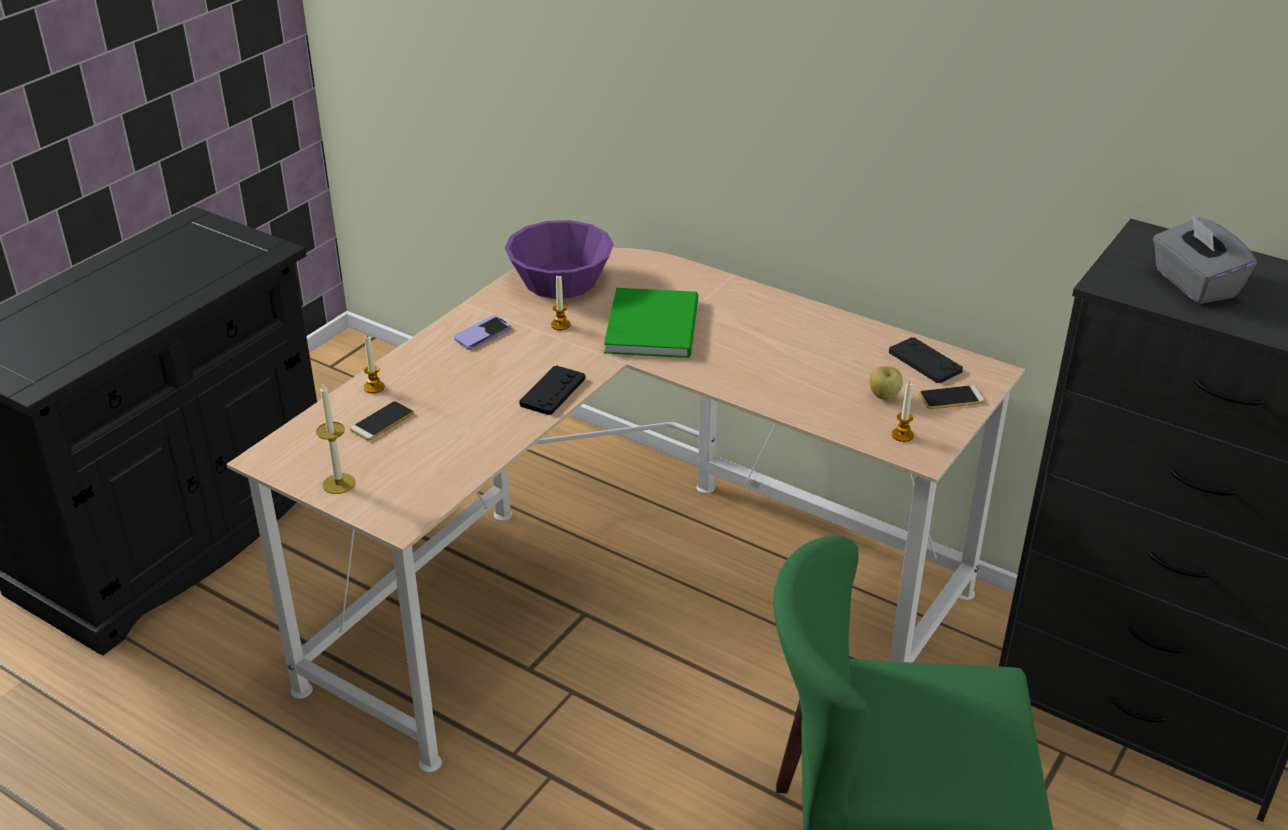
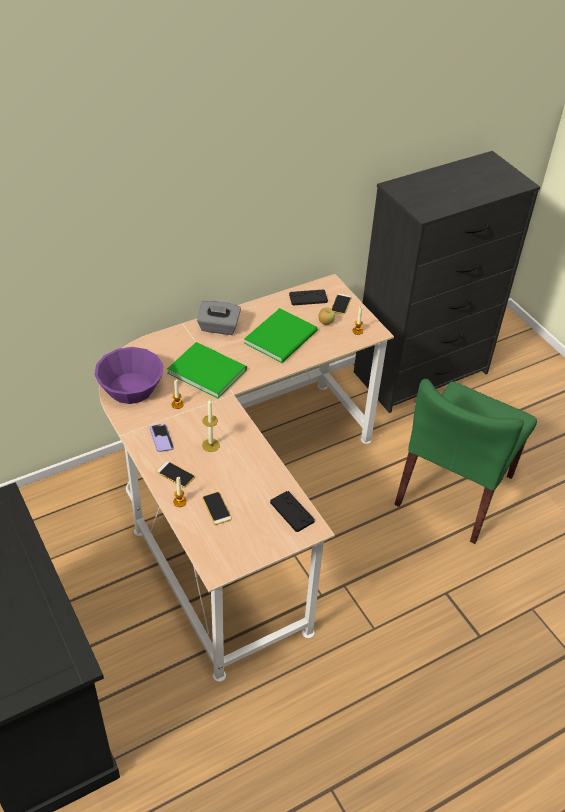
camera: 65 degrees left, 10 degrees up
candle [316,384,356,494] -> candle moved to [202,399,220,452]
black game controller [519,365,585,415] -> black game controller moved to [270,491,315,532]
grey tissue box [1153,213,1257,304] -> grey tissue box moved to [197,301,241,335]
none -> phone [156,461,195,488]
none -> green book [244,308,318,363]

